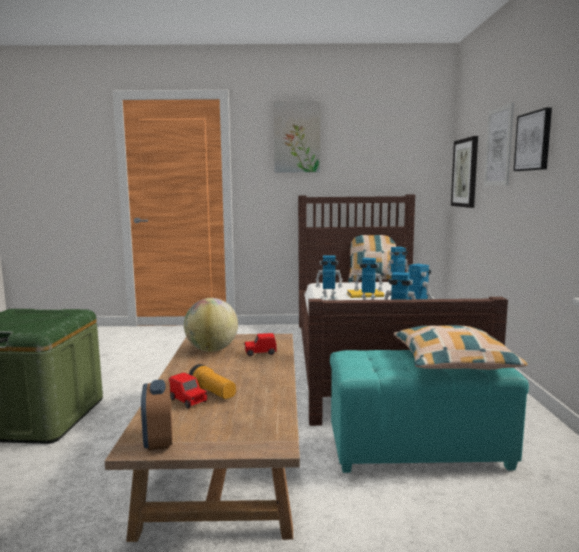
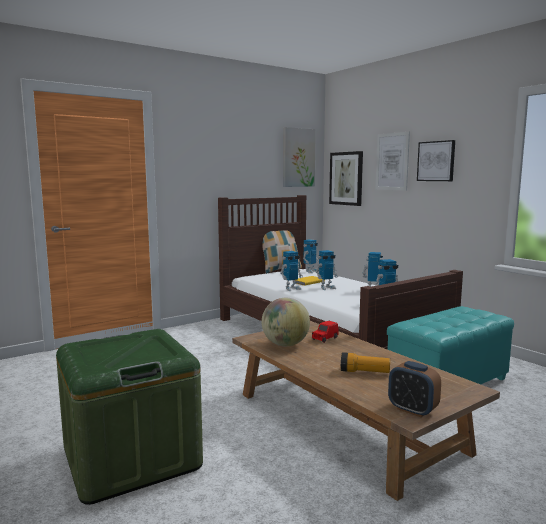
camera: 35 degrees left, 0 degrees up
red toy car [169,372,207,408] -> none
picture [274,101,320,173] -> picture moved to [283,127,316,187]
pillow [394,325,528,370] -> none

